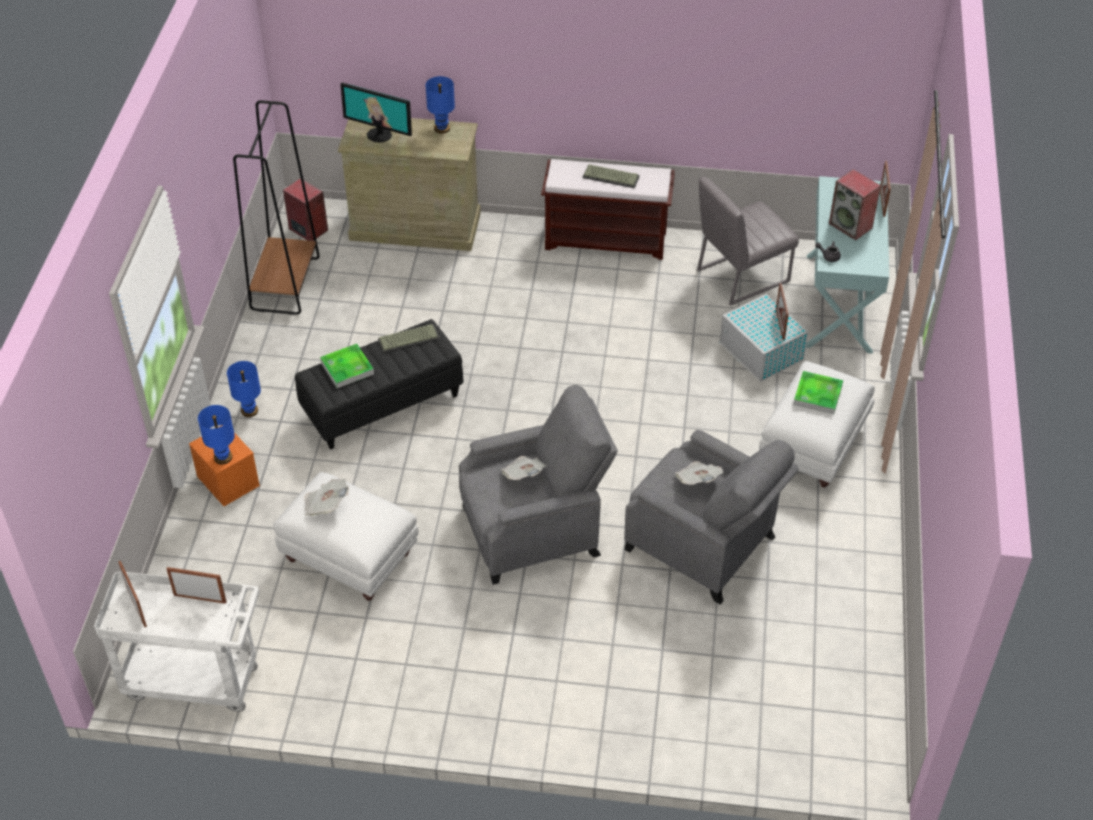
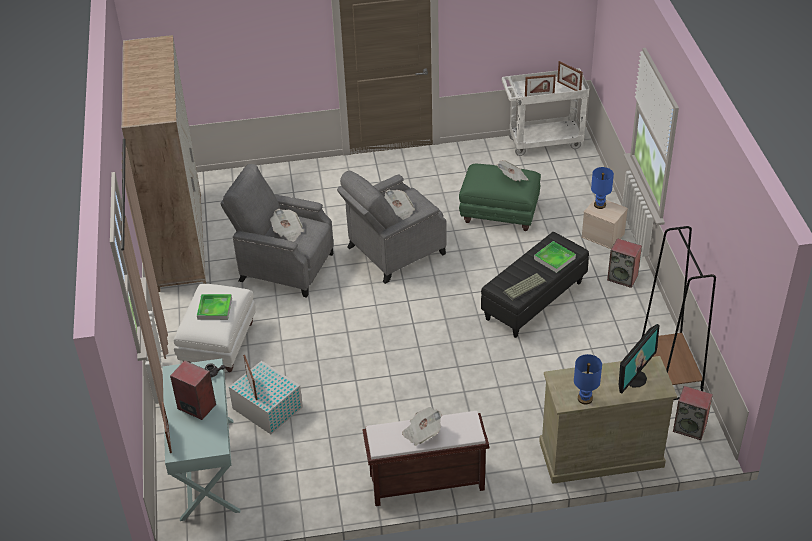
camera: 165 degrees right, 5 degrees down
orange storage box [189,425,260,506] -> beige storage box [581,198,628,249]
blue table lamp [227,361,261,417] -> speaker [607,238,642,288]
white ottoman [273,472,419,601] -> green ottoman [459,164,541,231]
monitor [340,83,412,143] -> monitor turned 120 degrees clockwise [619,324,660,394]
keyboard [583,164,640,188] -> newspaper [402,407,442,446]
grey chair [697,177,799,306] -> none
none -> white wardrobe [122,35,206,292]

